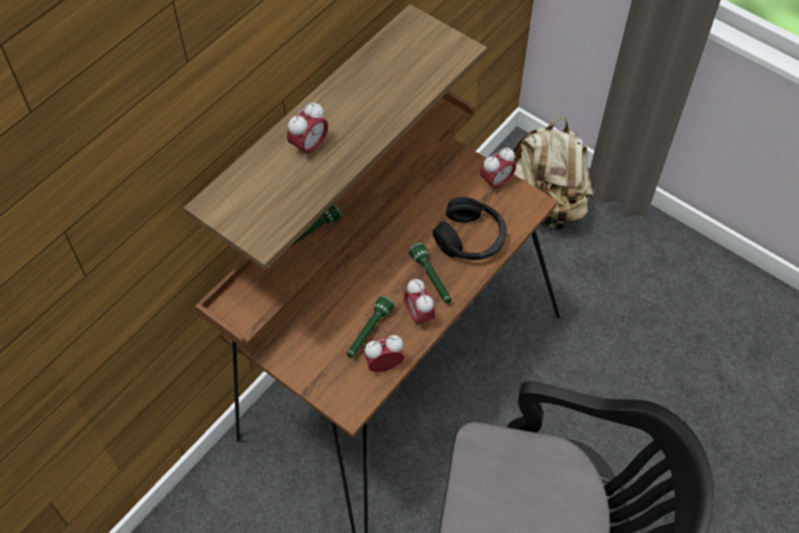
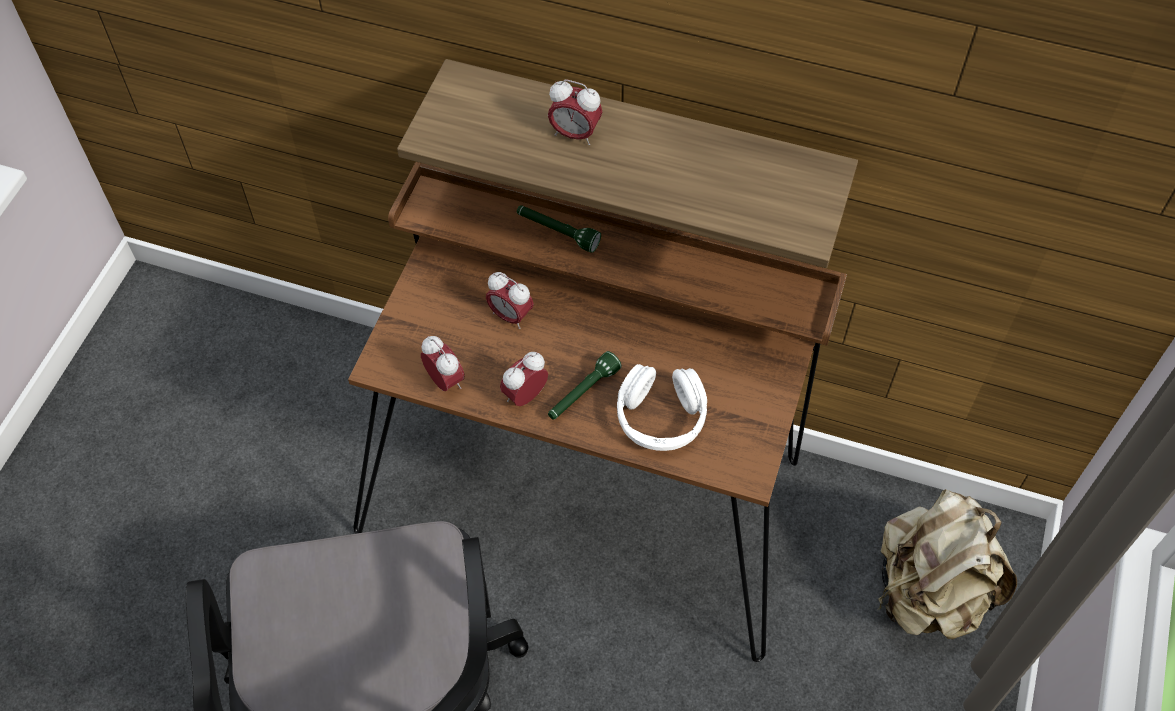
camera: 70 degrees right, 0 degrees up
green flashlight [347,295,394,358] -> none
black headphones [433,197,507,260] -> white headphones [617,364,707,451]
alarm clock [480,148,516,192] -> alarm clock moved to [486,272,534,329]

